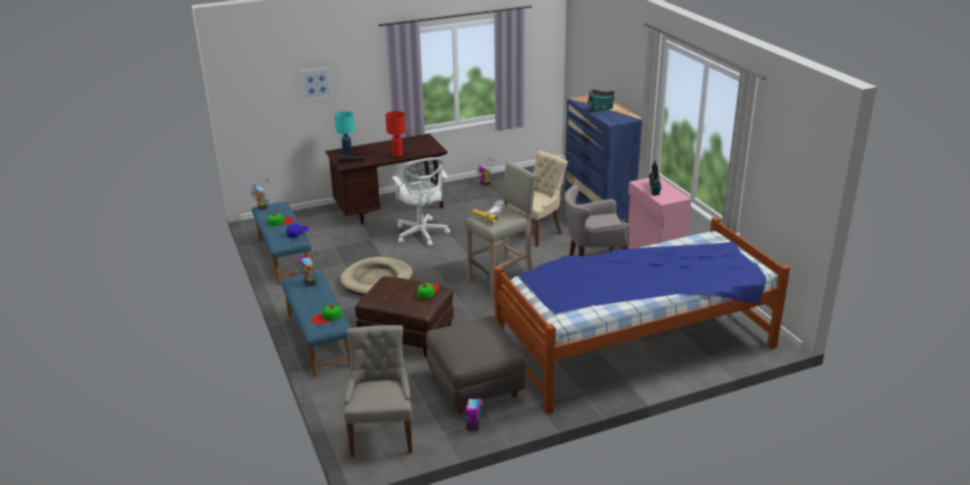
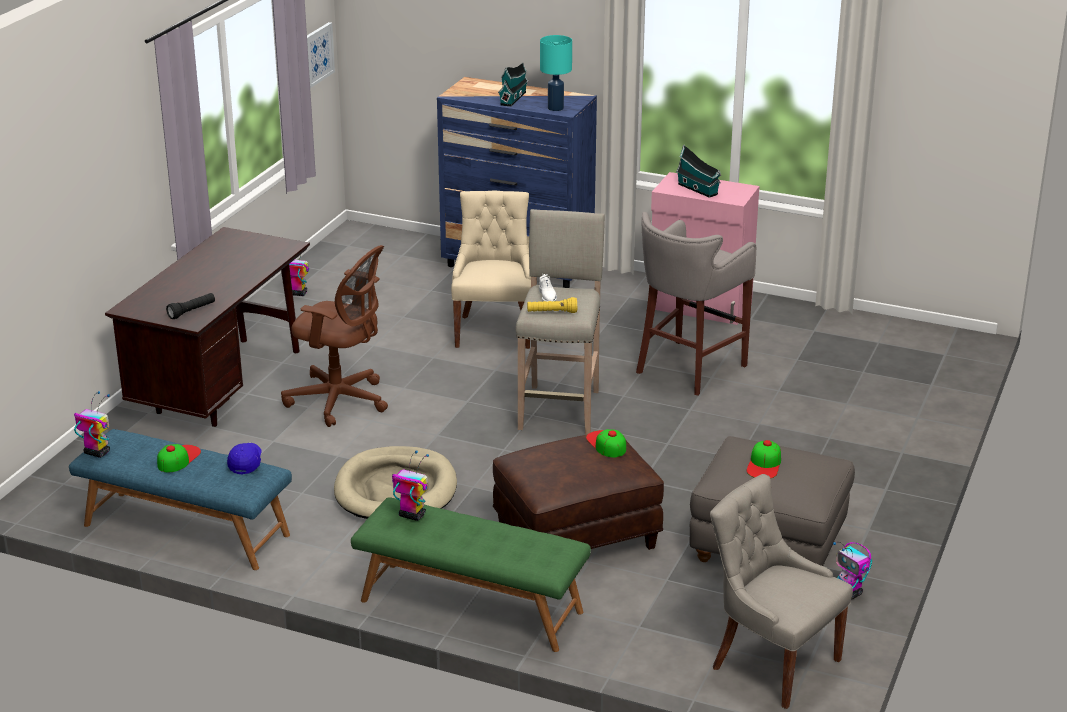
camera: 45 degrees left, 0 degrees up
blue bench [281,272,351,377] -> green bench [351,497,591,652]
picture [299,67,334,102] -> picture moved to [307,22,335,88]
cap [311,305,342,325] -> cap moved to [747,440,781,479]
turquoise table lamp [335,111,354,154] -> turquoise table lamp moved to [540,35,572,111]
red table lamp [386,111,406,157] -> none
white office chair [392,157,451,246] -> brown office chair [281,245,388,427]
bed [494,217,790,414] -> none

